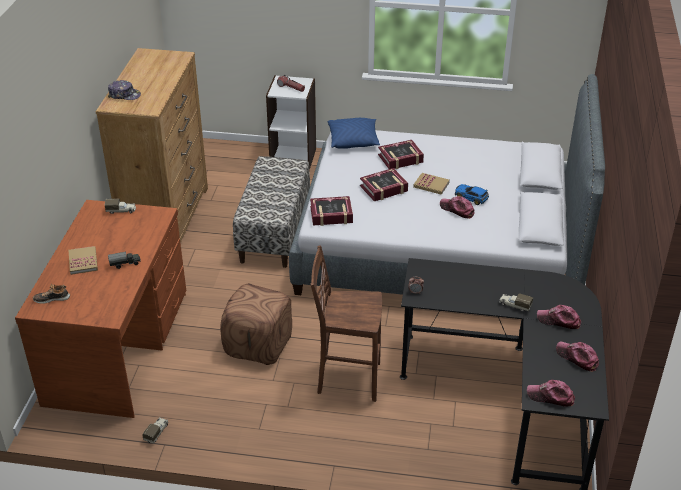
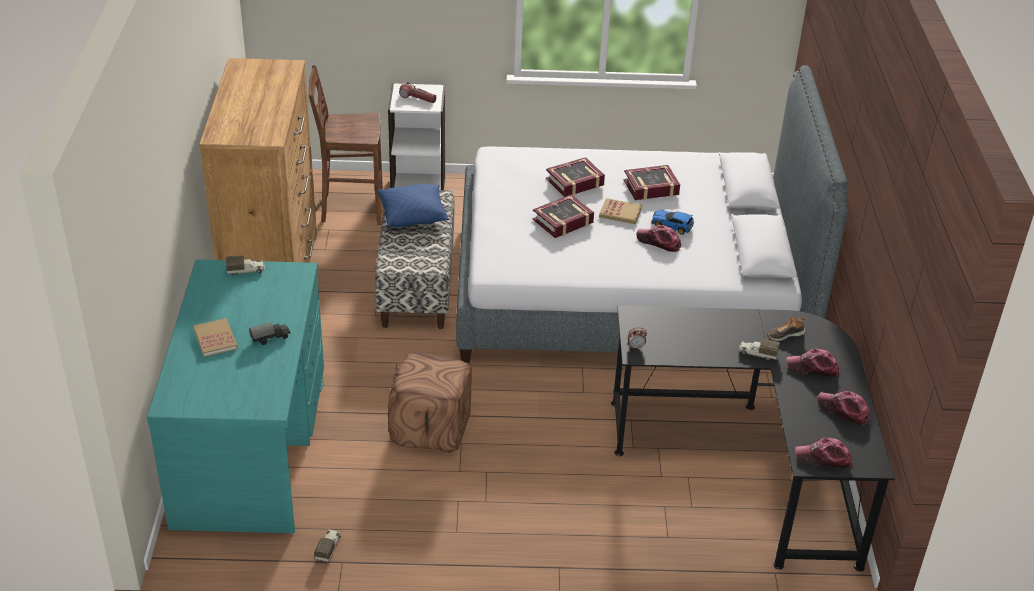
camera: 10 degrees left, 0 degrees up
brown desk [15,200,186,418] -> turquoise desk [147,259,324,533]
shoe [33,284,70,304] -> shoe moved to [767,317,806,341]
cap [108,80,141,100] -> none
book [310,196,353,226] -> book moved to [624,165,680,200]
brown stool [310,246,382,402] -> brown stool moved to [308,65,383,225]
blue pillow [328,118,380,149] -> blue pillow moved to [377,184,449,227]

